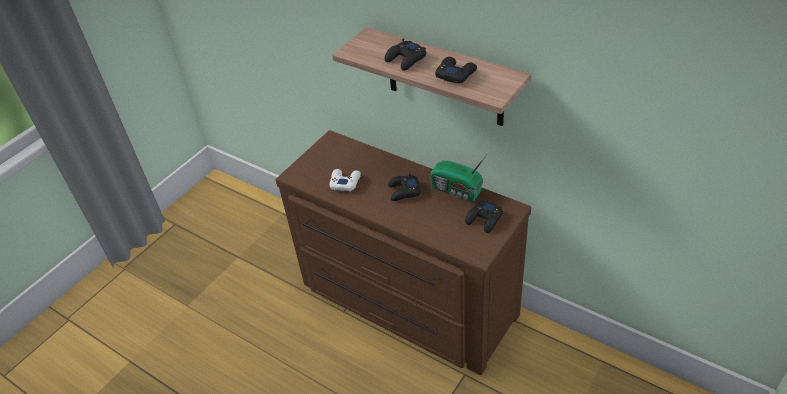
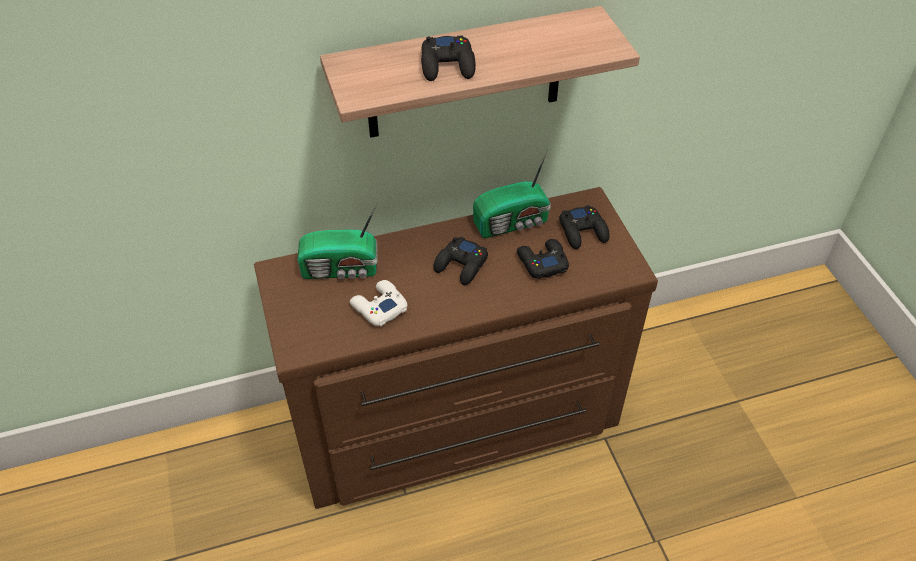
camera: 55 degrees left, 5 degrees up
black game controller [435,57,477,83] -> black game controller moved to [517,239,569,279]
none -> radio [297,202,378,279]

